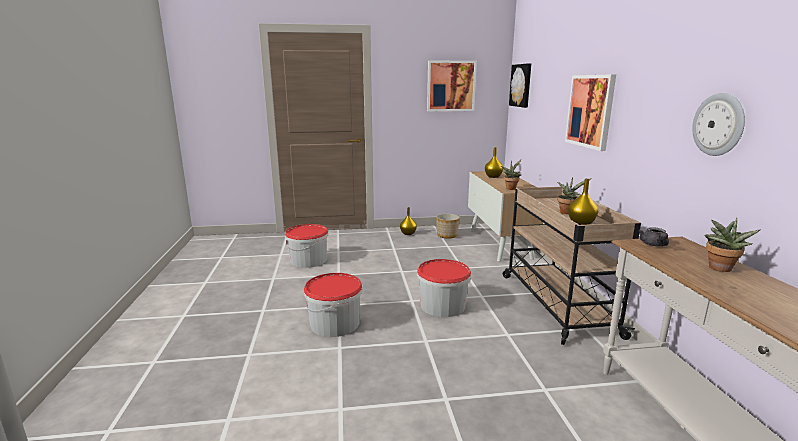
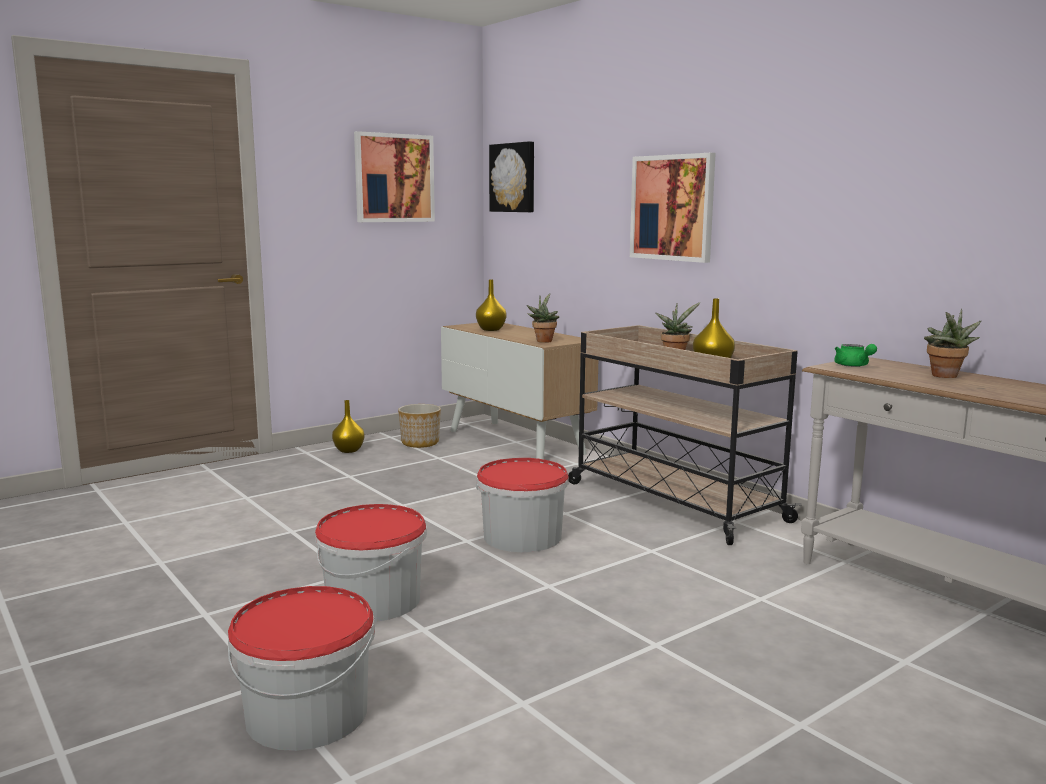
camera: 30 degrees left, 5 degrees down
bucket [285,224,329,268] -> bucket moved to [228,586,375,751]
grey teapot [638,227,669,247] -> green teapot [834,344,877,367]
wall clock [692,93,745,156] -> none

